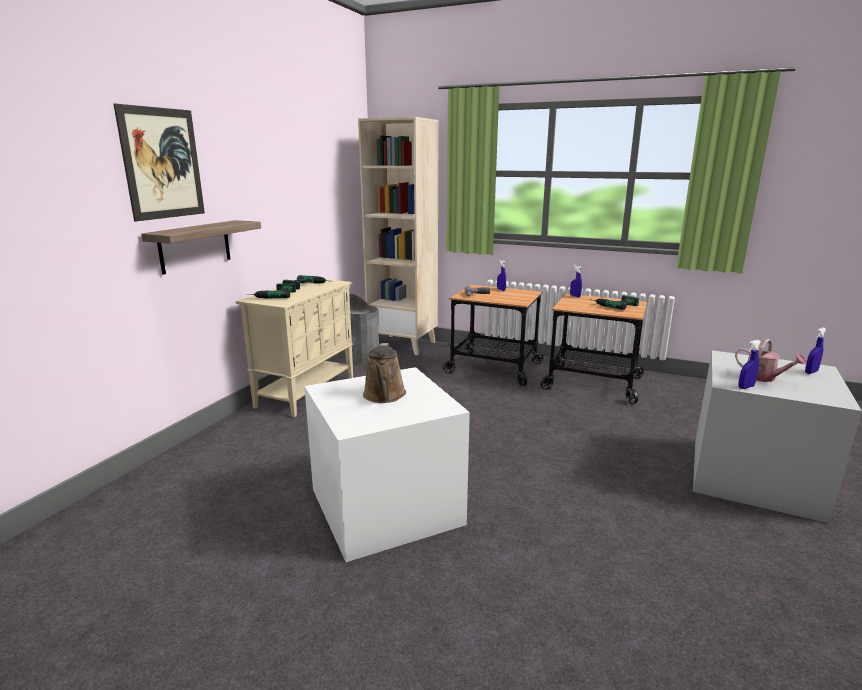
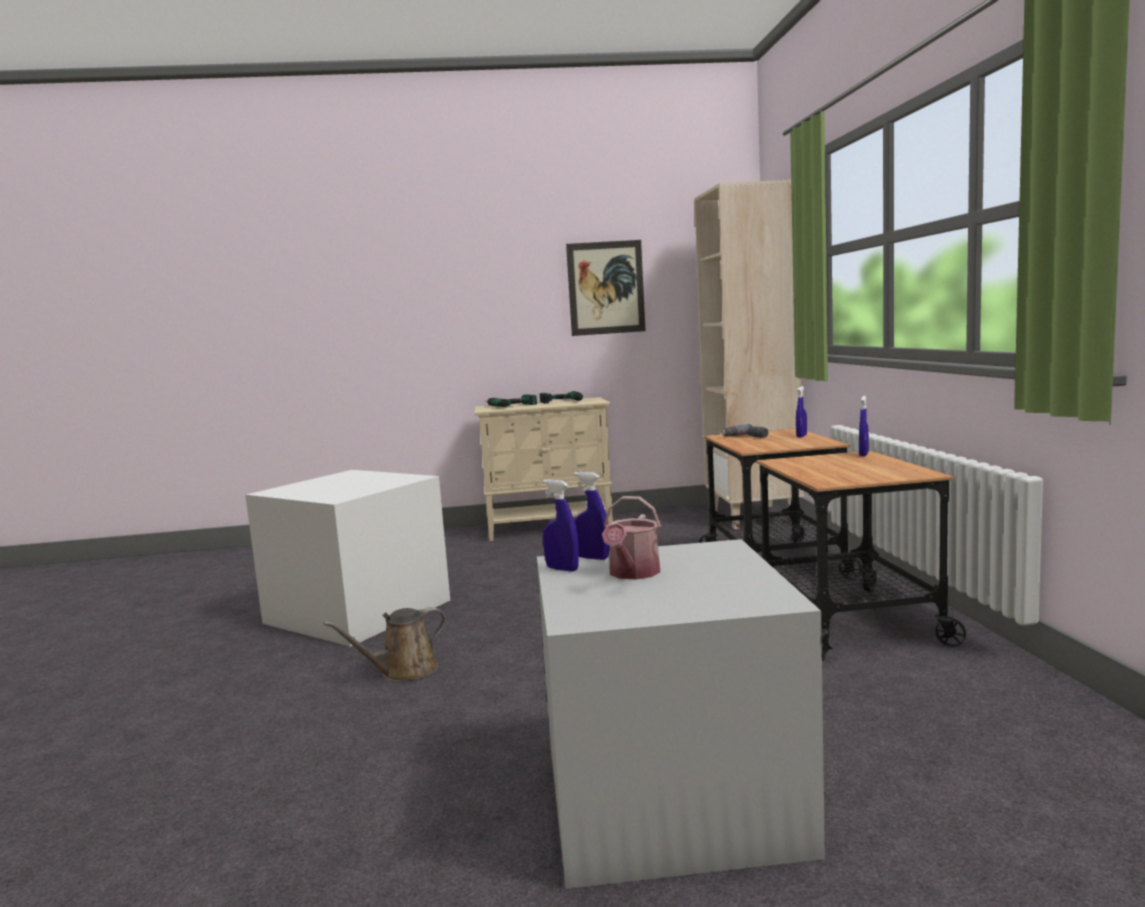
camera: 60 degrees right, 10 degrees down
picture [114,104,205,222] -> picture moved to [566,240,646,336]
shelf [141,220,261,275] -> none
grey trash can [349,294,379,364] -> none
brown watering can [363,343,406,403] -> brown watering can moved to [323,607,446,681]
power drill [589,295,639,310] -> none
blue spray bottle [805,327,826,374] -> blue spray bottle moved to [574,472,609,560]

